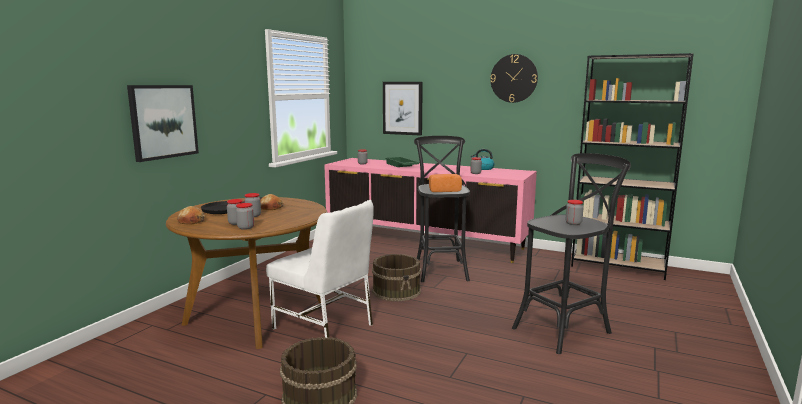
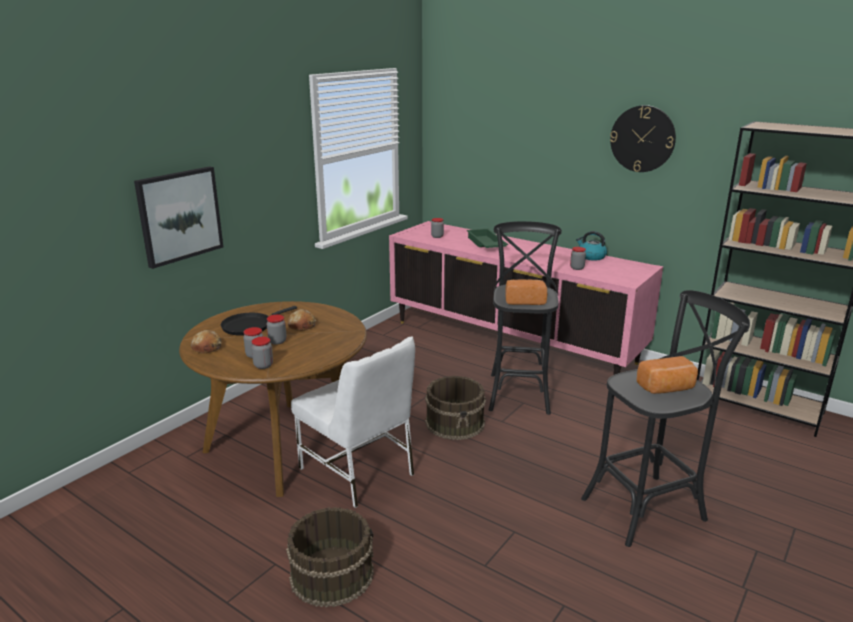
camera: 10 degrees right, 10 degrees up
picture [383,82,423,136] -> none
jar [566,200,584,225] -> bread [637,356,698,394]

